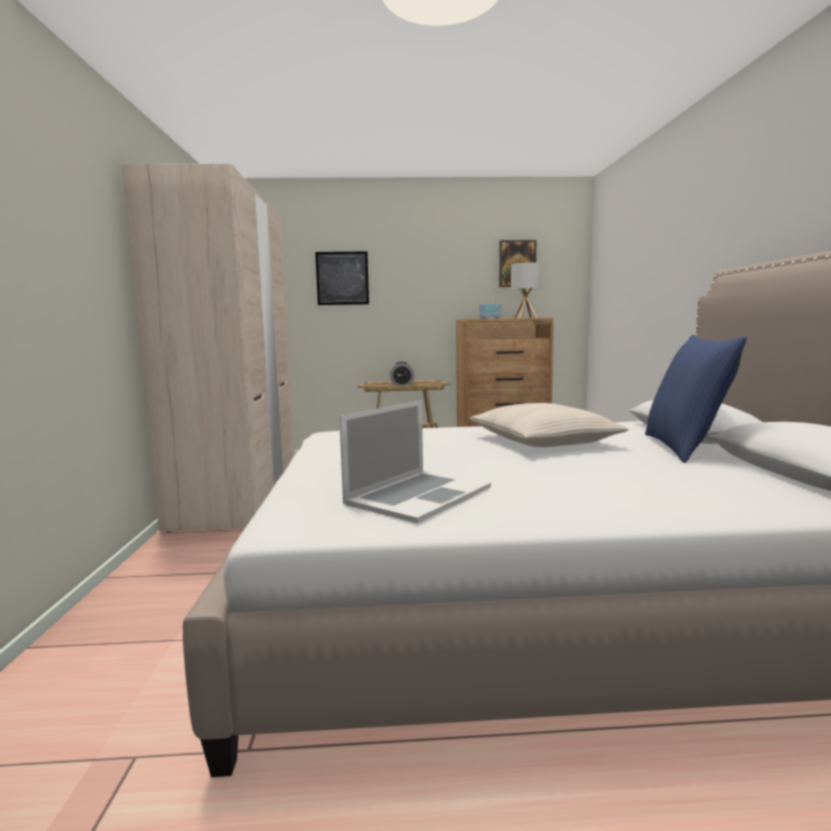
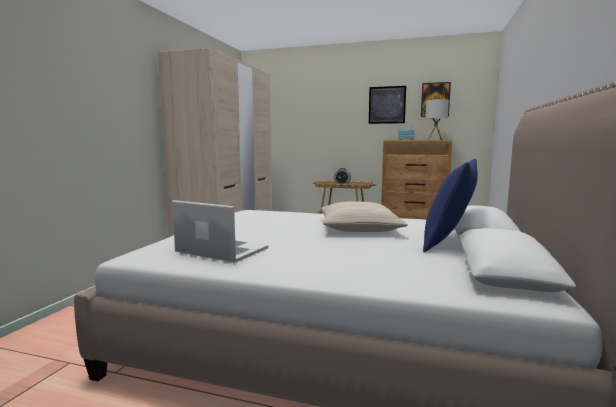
camera: 20 degrees right, 0 degrees up
picture [315,251,369,305] -> picture moved to [369,86,406,124]
laptop [339,400,491,524] -> laptop turned 120 degrees counterclockwise [172,200,268,263]

